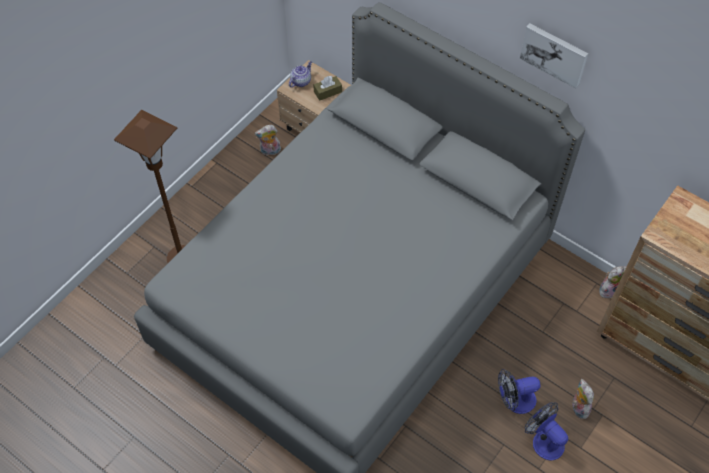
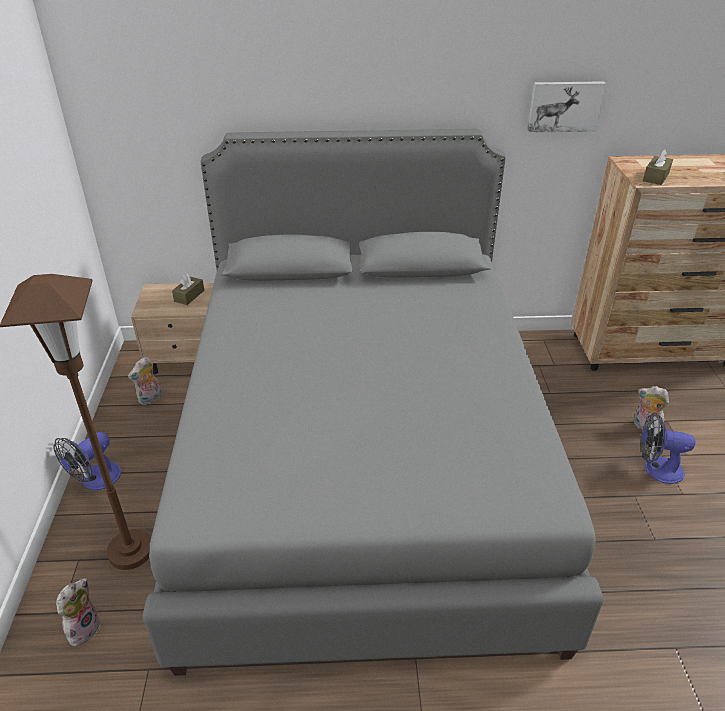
camera: 40 degrees left, 20 degrees down
teapot [289,61,312,87] -> none
fan [498,369,541,414] -> fan moved to [53,432,121,490]
picture [520,24,588,88] -> picture moved to [527,81,606,133]
plush toy [599,266,627,298] -> plush toy moved to [56,578,100,646]
none -> brown tissue box [643,149,673,185]

